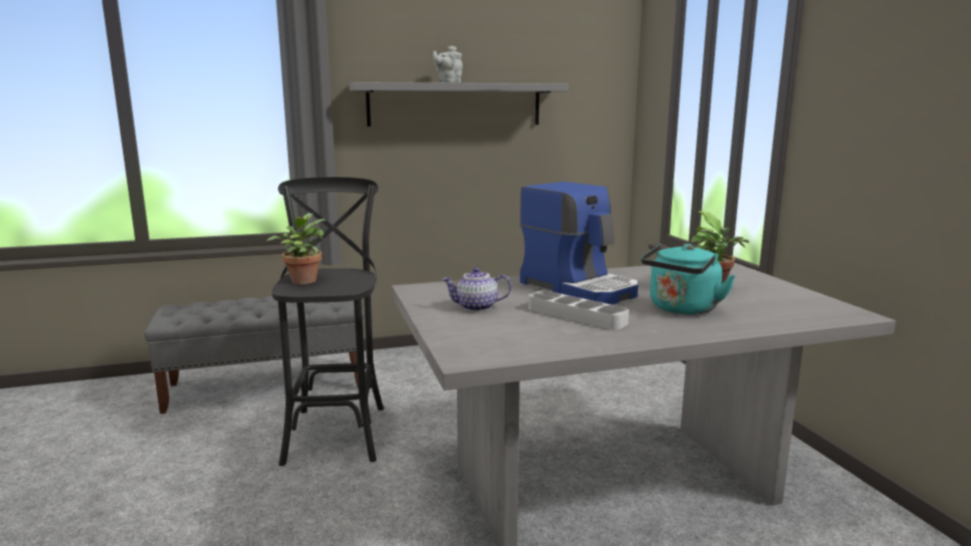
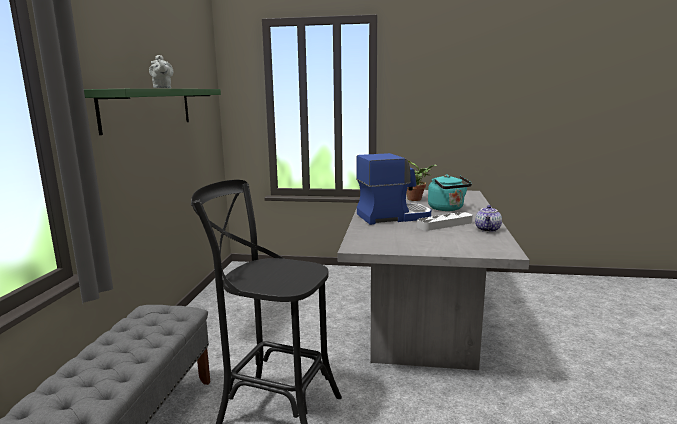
camera: 65 degrees left, 0 degrees up
potted plant [267,213,326,285] -> none
grey shelf [349,82,568,126] -> green shelf [84,89,221,135]
teapot [442,268,511,312] -> teapot moved to [475,205,502,232]

